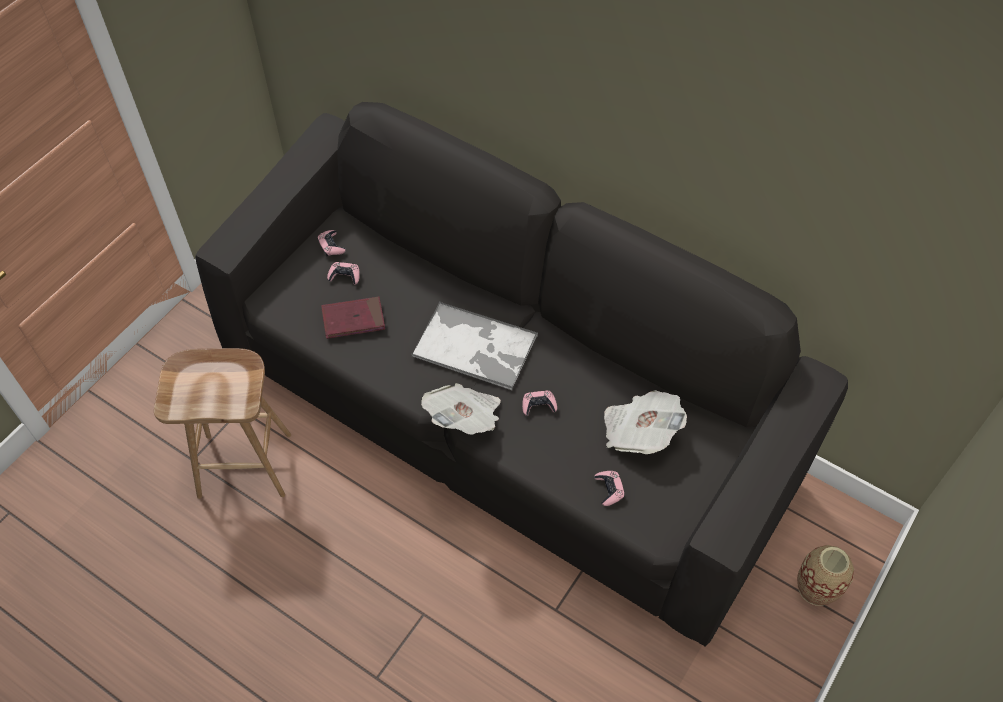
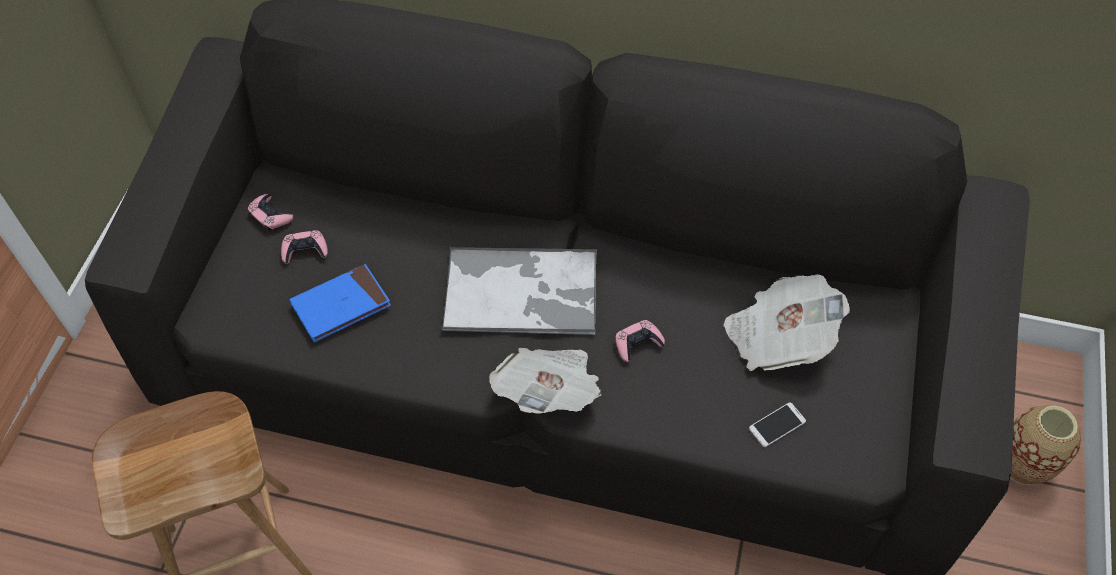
camera: 20 degrees left, 0 degrees up
red book [321,297,385,339] -> blue book [289,264,391,342]
pink game controller [594,471,625,506] -> phone [749,402,806,447]

